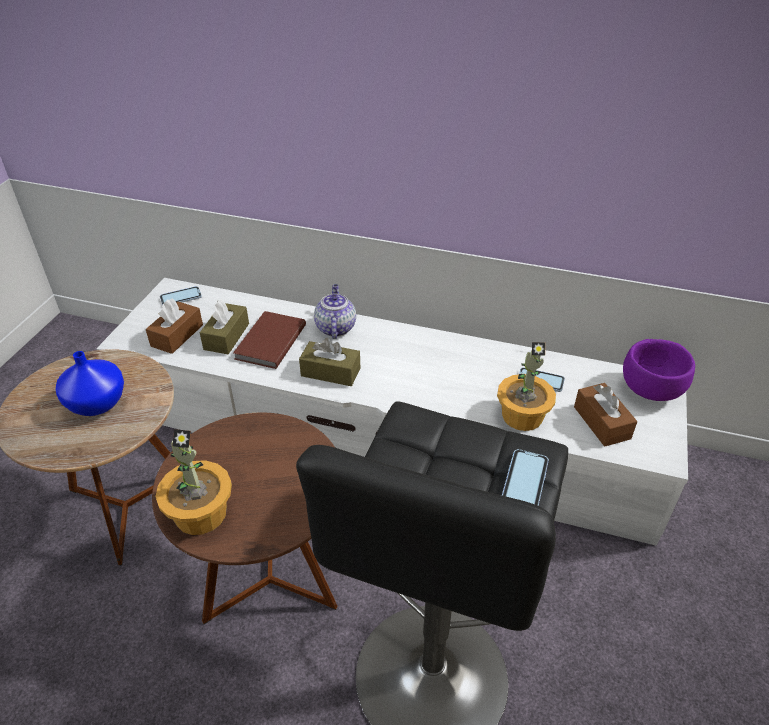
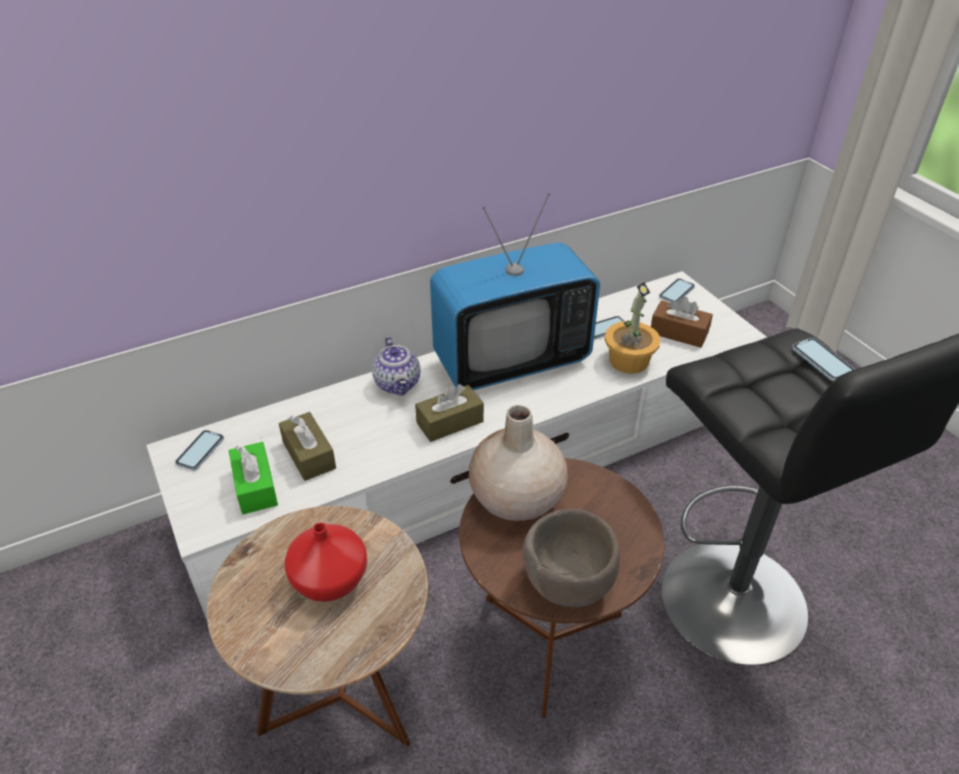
camera: 45 degrees left, 0 degrees up
blue vase [56,351,124,416] -> red vase [285,523,367,602]
brown tissue box [146,299,203,354] -> green tissue box [228,442,278,514]
potted plant [155,429,232,535] -> brown bowl [523,508,620,607]
brown book [233,311,306,369] -> none
teapot [314,284,356,339] -> teapot turned 150 degrees counterclockwise [372,337,421,396]
purple bowl [623,339,695,401] -> phone [659,278,695,302]
none -> television [430,193,600,390]
none -> beige vase [469,405,568,521]

